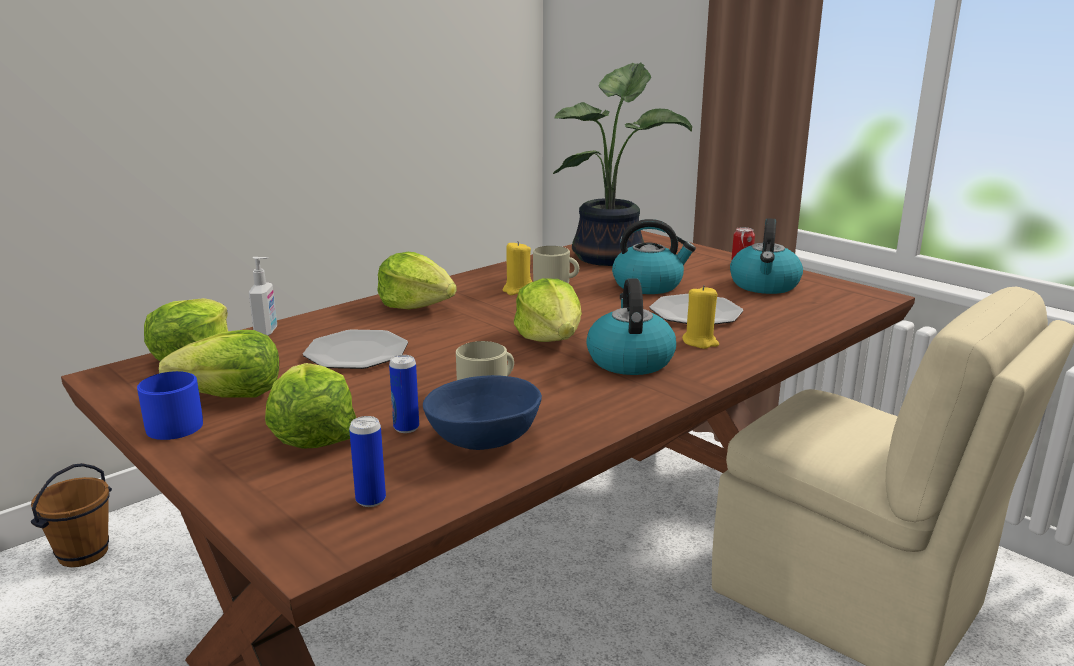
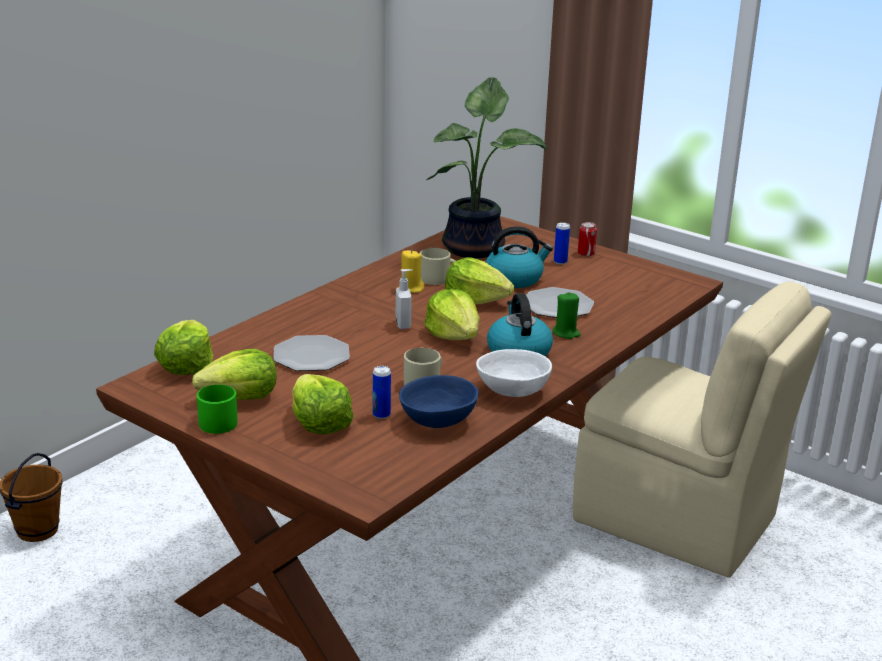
camera: 10 degrees left, 5 degrees up
blue mug [137,371,203,440] -> green mug [197,385,238,434]
soap dispenser [249,257,277,336] -> soap dispenser moved to [396,269,413,329]
can [349,416,386,507] -> can moved to [554,222,570,264]
lettuce [377,252,457,309] -> lettuce moved to [445,257,514,304]
yellow candle [682,285,719,349] -> green candle [553,292,581,339]
kettle [730,218,803,294] -> none
none -> white bowl [476,349,552,397]

